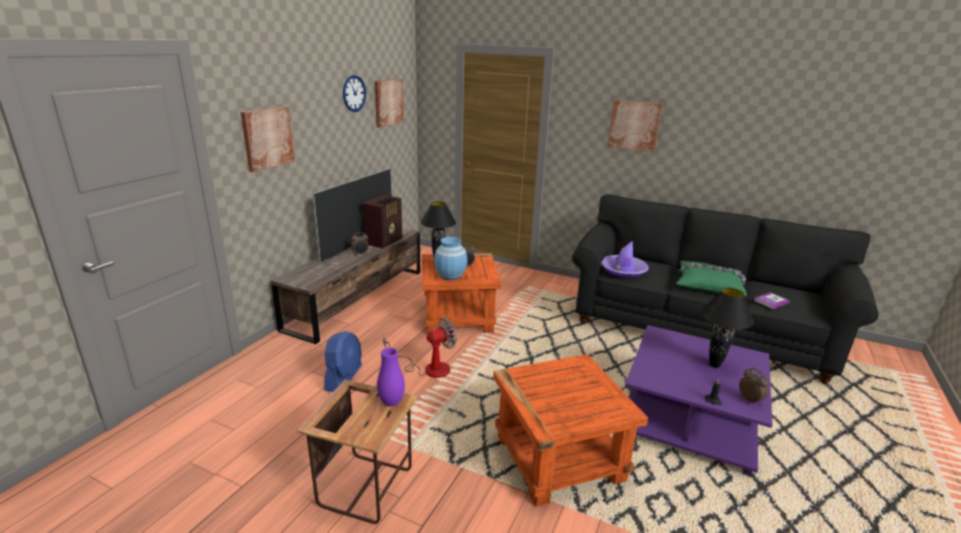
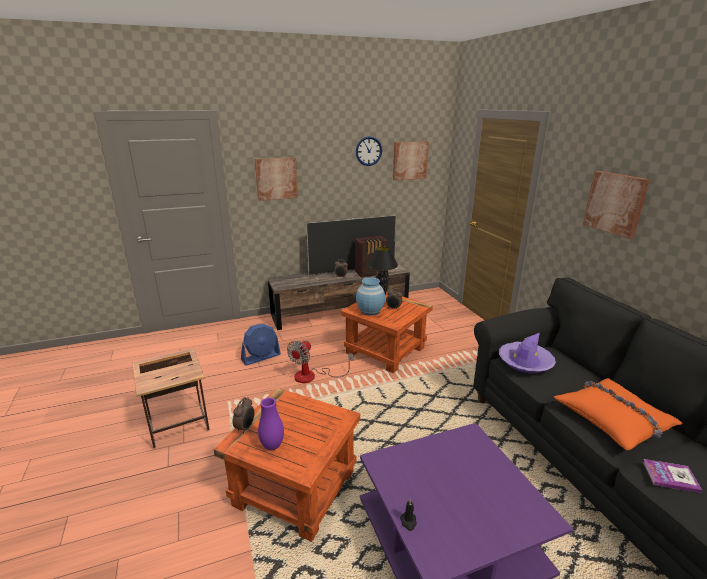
camera: 45 degrees right, 0 degrees up
purple vase [377,348,405,406] -> purple vase moved to [258,397,284,450]
fan [383,318,457,378] -> fan turned 105 degrees clockwise [287,340,353,383]
green pillow [676,261,747,297] -> orange pillow [554,378,683,451]
black table lamp [701,288,754,368] -> none
alarm clock [739,368,769,405] -> alarm clock moved to [233,397,254,434]

